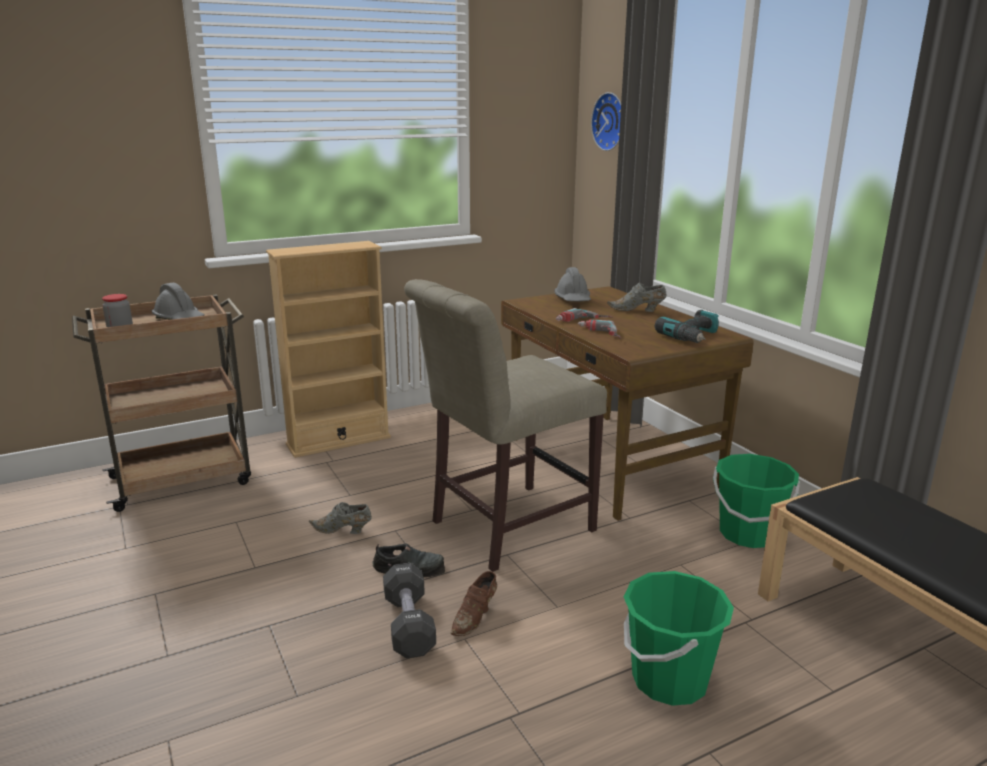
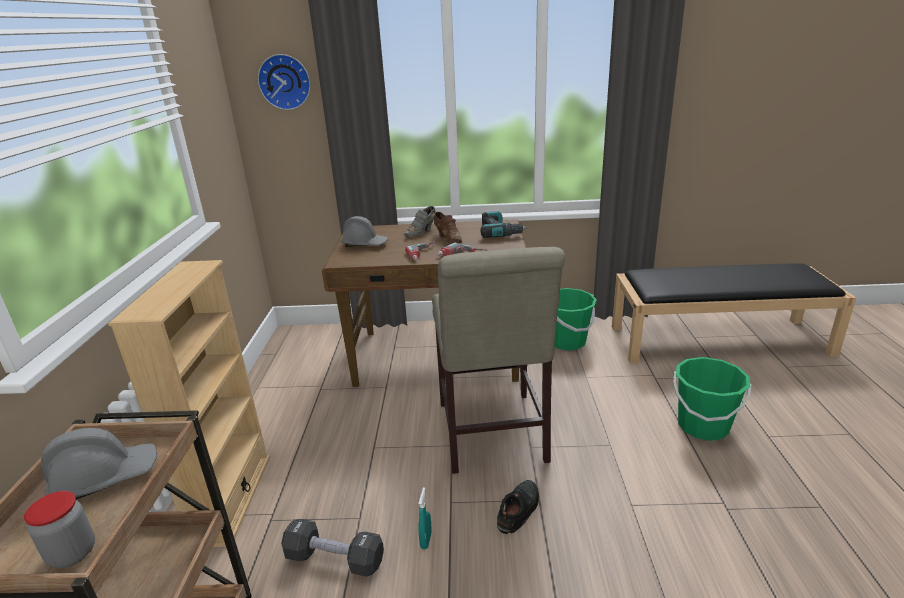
camera: 60 degrees left, 5 degrees up
grey shoe [309,502,372,534] -> turquoise spray bottle [418,487,432,550]
black dumbbell [383,563,436,659] -> black dumbbell moved to [281,519,384,577]
brown shoe [451,571,497,636] -> brown shoe moved to [434,212,462,243]

